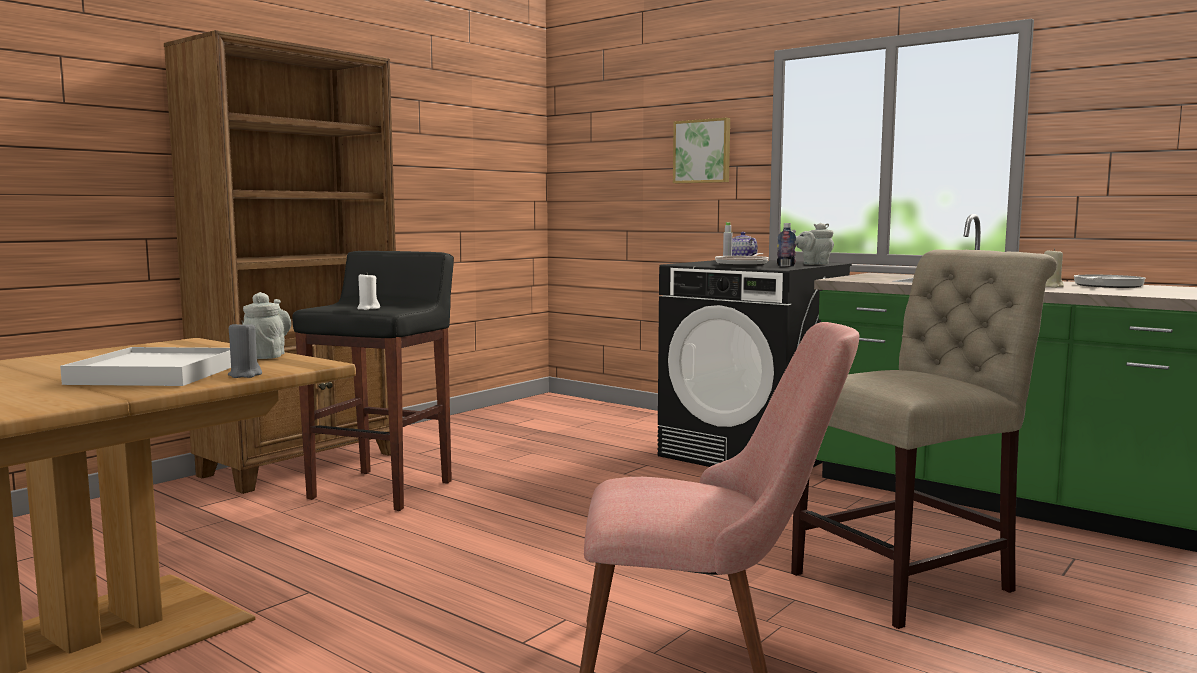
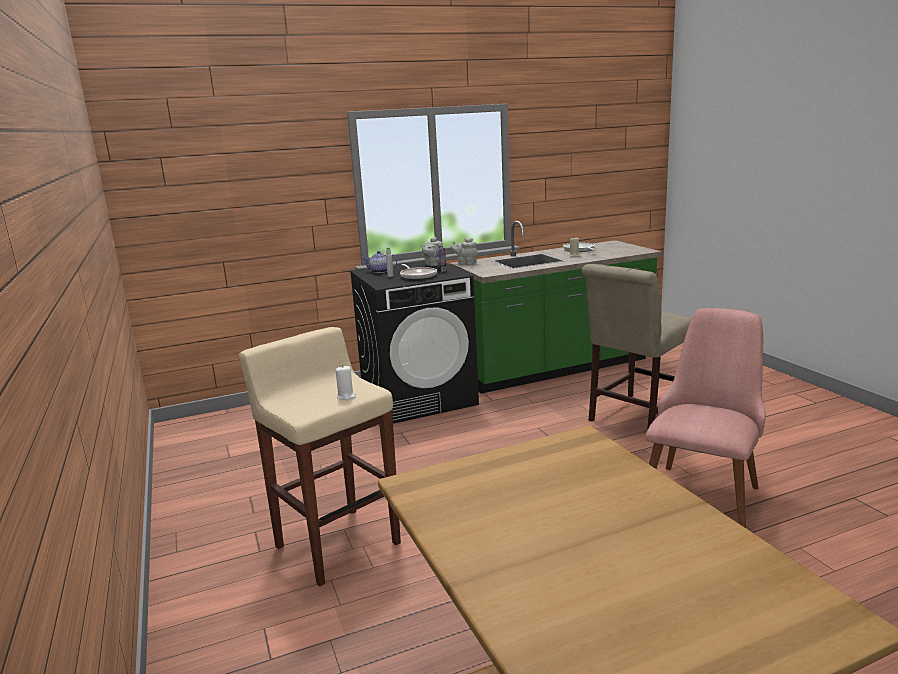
camera: 60 degrees left, 10 degrees up
white tray [60,347,231,386] -> none
brown bookcase [164,30,396,494] -> none
grey candle [228,320,262,378] -> none
grey teapot [243,292,291,359] -> grey teapot moved to [451,238,478,265]
black stool [293,251,454,511] -> beige stool [239,327,401,586]
picture [673,118,730,183] -> none
beige chair [791,249,1057,629] -> beige chair turned 135 degrees counterclockwise [582,264,692,430]

